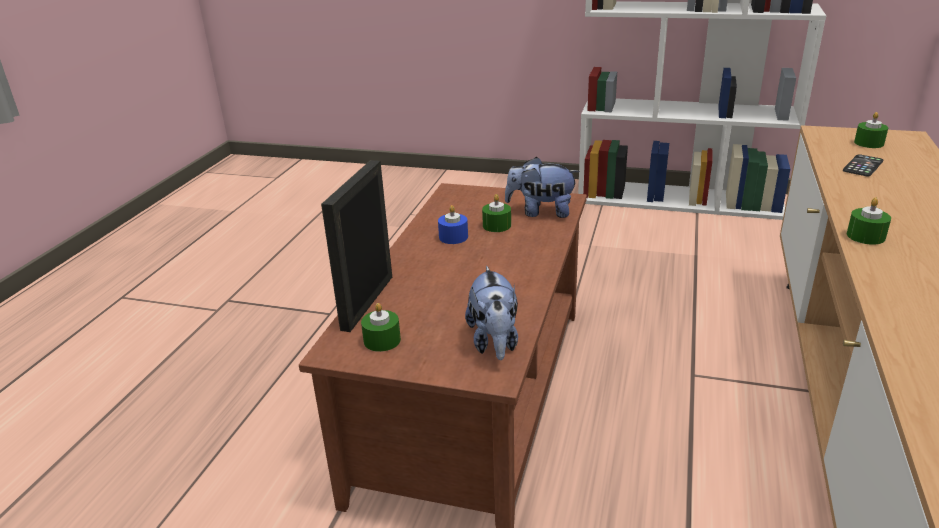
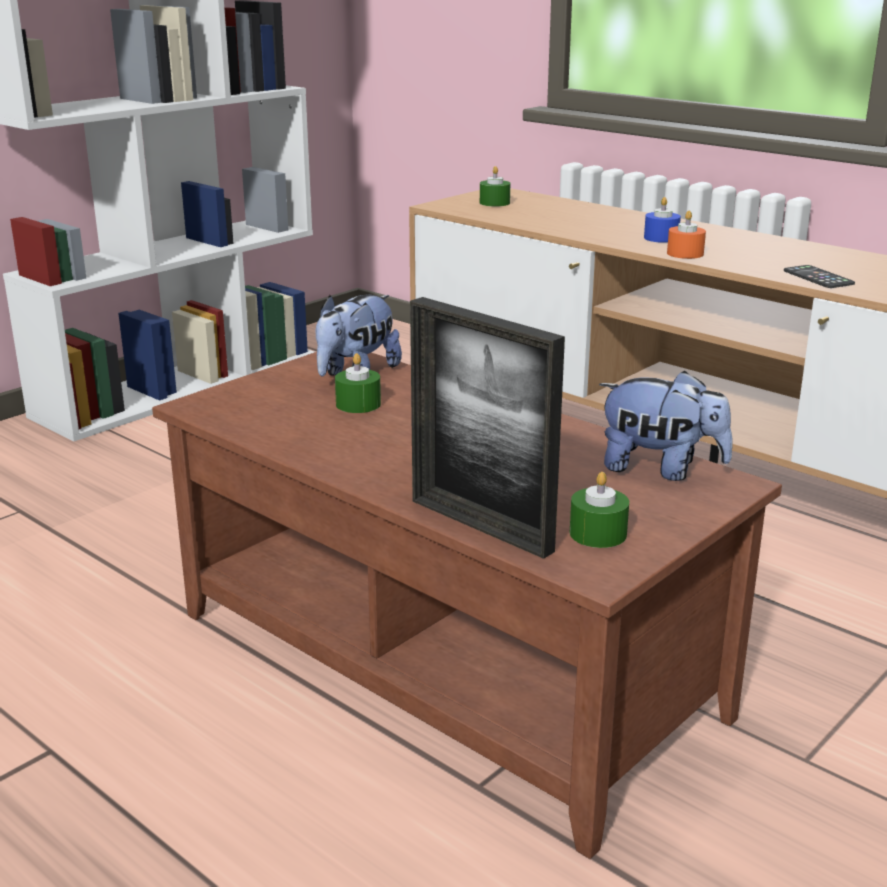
camera: 65 degrees left, 5 degrees down
blue candle [438,205,468,244] -> blue candle moved to [644,197,681,243]
phone [843,154,883,176] -> phone moved to [784,265,855,288]
green candle [847,198,891,245] -> orange candle [667,211,706,259]

